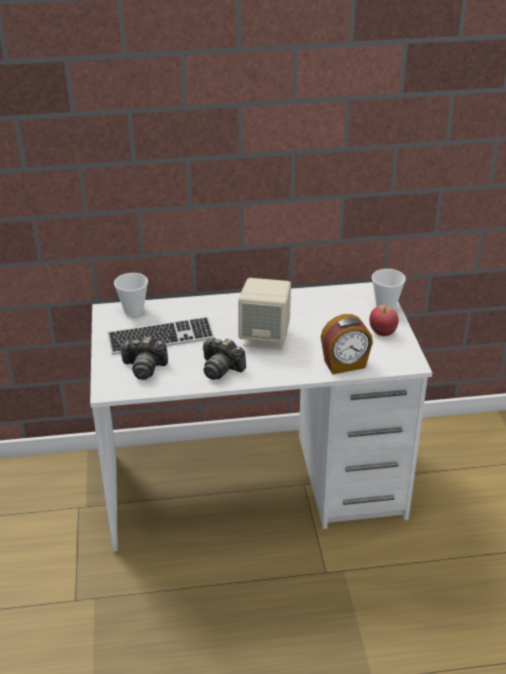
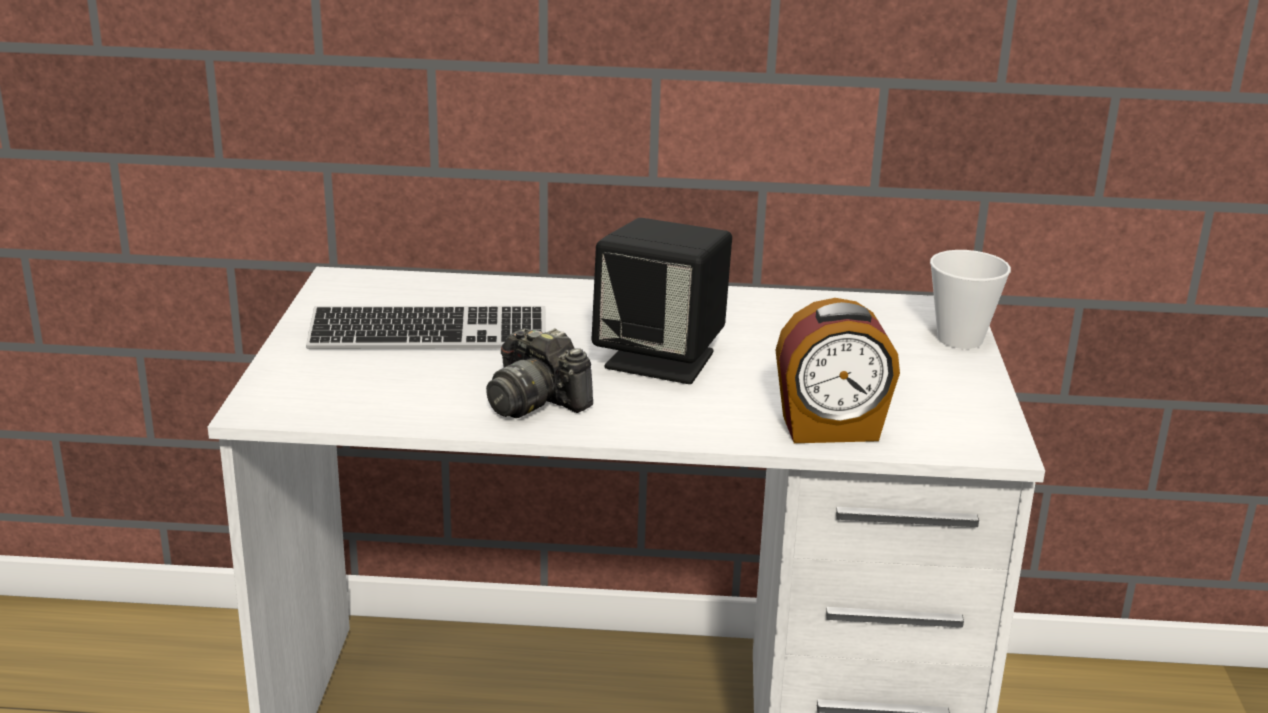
camera: 10 degrees right, 10 degrees down
cup [114,273,148,316] -> none
camera [120,337,168,380] -> none
beige speaker [238,278,291,350] -> black speaker [591,218,732,384]
apple [369,305,399,336] -> none

